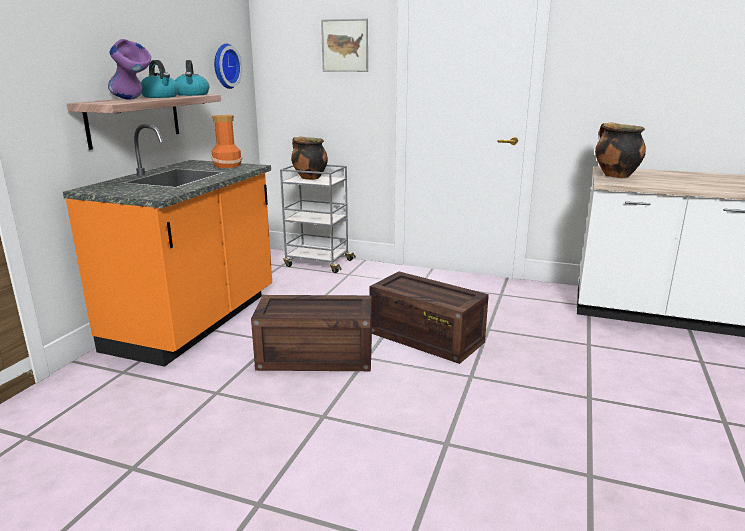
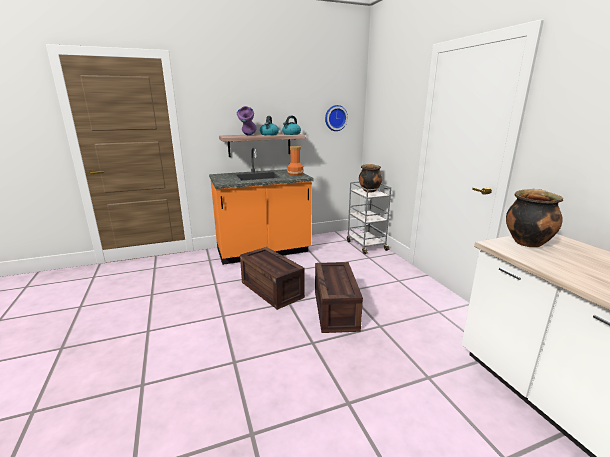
camera: 50 degrees right, 0 degrees up
picture [321,19,368,72] -> none

